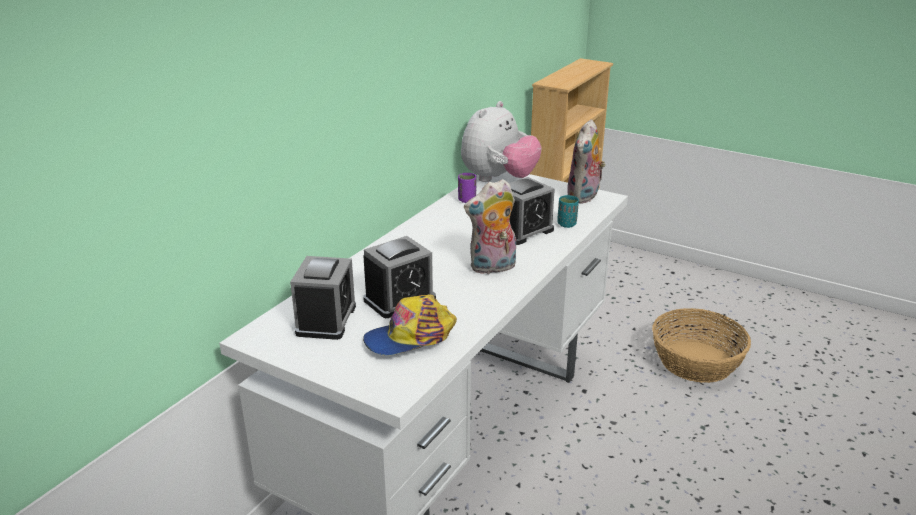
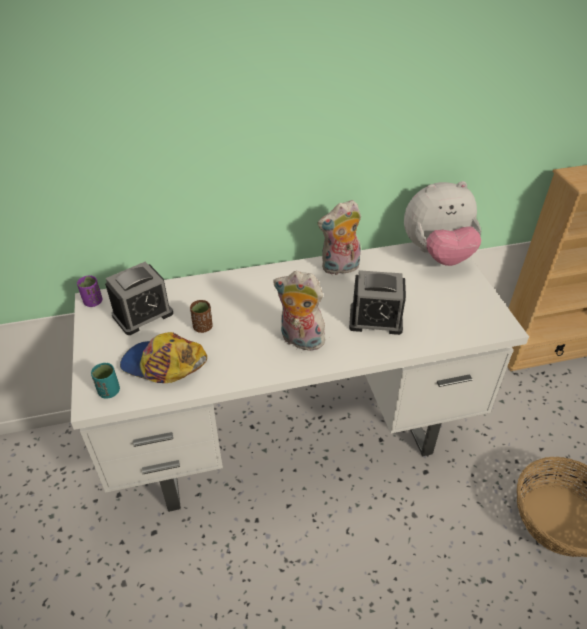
camera: 45 degrees right, 15 degrees up
alarm clock [363,236,436,318] -> brown cup [190,300,213,333]
purple cup [458,173,476,203] -> purple cup moved to [77,276,102,307]
turquoise cup [557,195,579,228] -> turquoise cup moved to [91,363,120,399]
plush toy [567,119,605,204] -> plush toy moved to [318,200,361,275]

